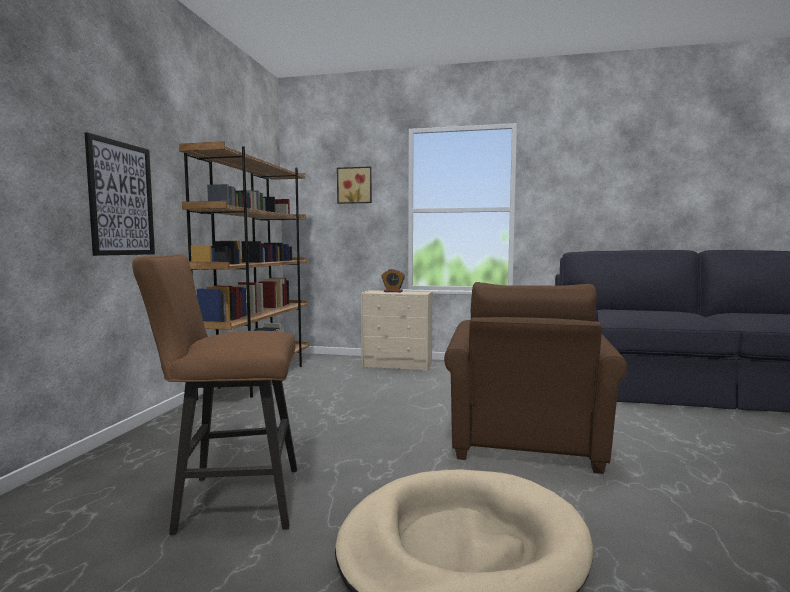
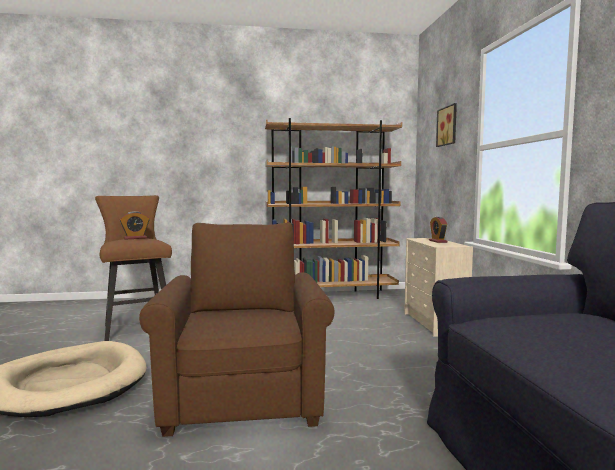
camera: 70 degrees right, 0 degrees up
picture [85,132,155,256] -> none
brown armchair [444,282,627,474] -> brown armchair turned 90 degrees clockwise [139,222,334,437]
none -> alarm clock [120,211,149,240]

